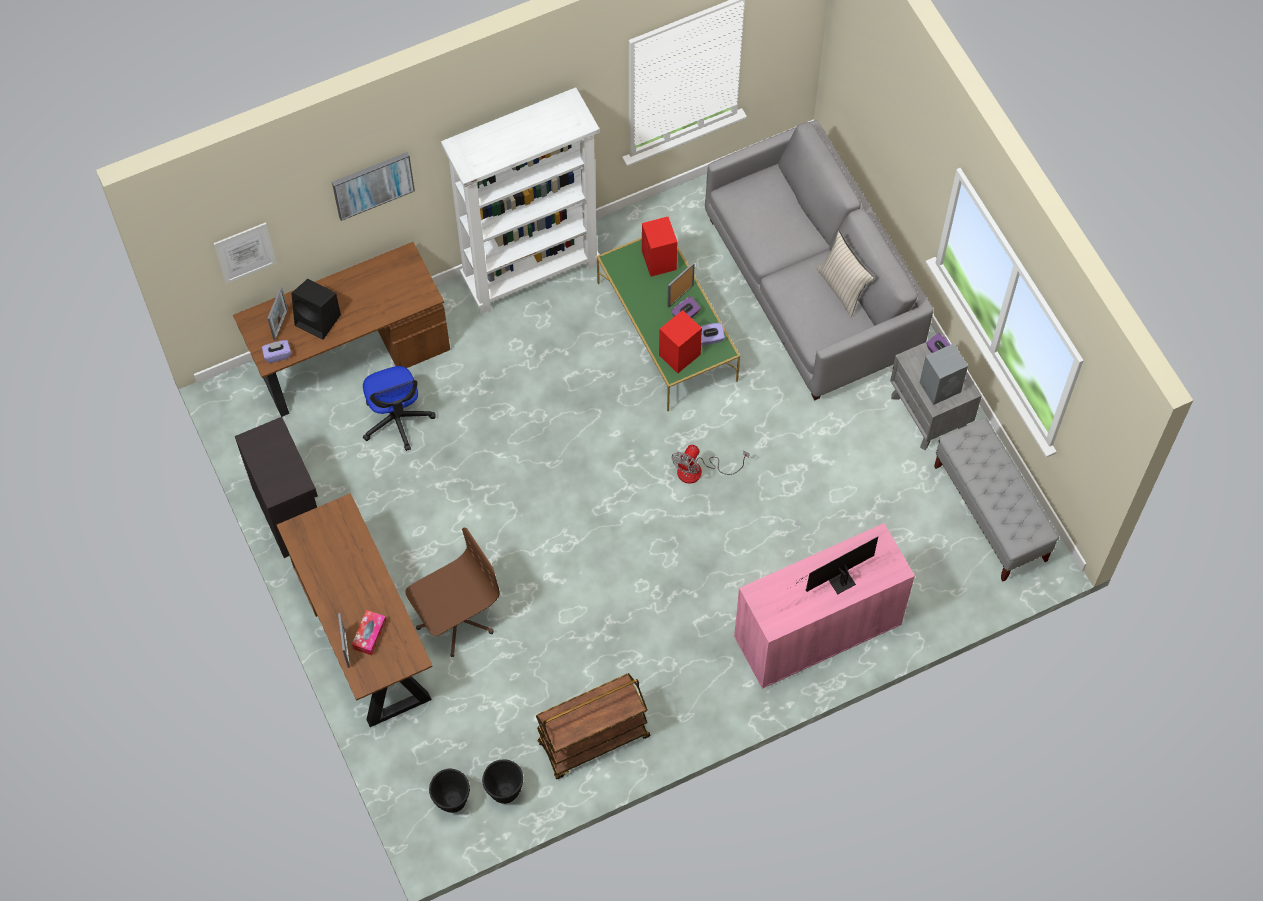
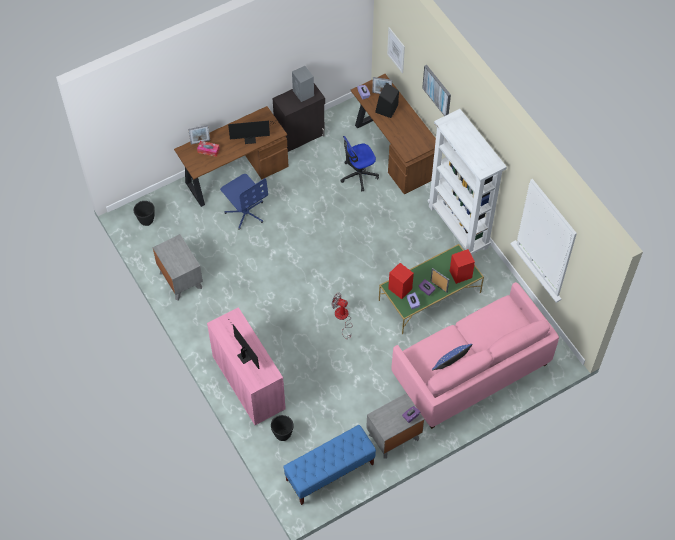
camera: 85 degrees right, 5 degrees down
brown office chair [405,528,500,657] -> blue office chair [220,174,268,230]
black planter [482,759,523,804] -> black planter moved to [271,415,294,441]
brown cart [536,673,650,779] -> grey nightstand [153,234,203,301]
grey sofa [705,120,933,401] -> pink sofa [391,282,559,429]
beige pillow [816,231,874,317] -> blue pillow [432,344,473,370]
grey speaker [920,343,968,405] -> grey speaker moved to [292,66,314,102]
grey bench [934,418,1059,582] -> blue bench [283,425,376,505]
none -> monitor [228,121,278,144]

